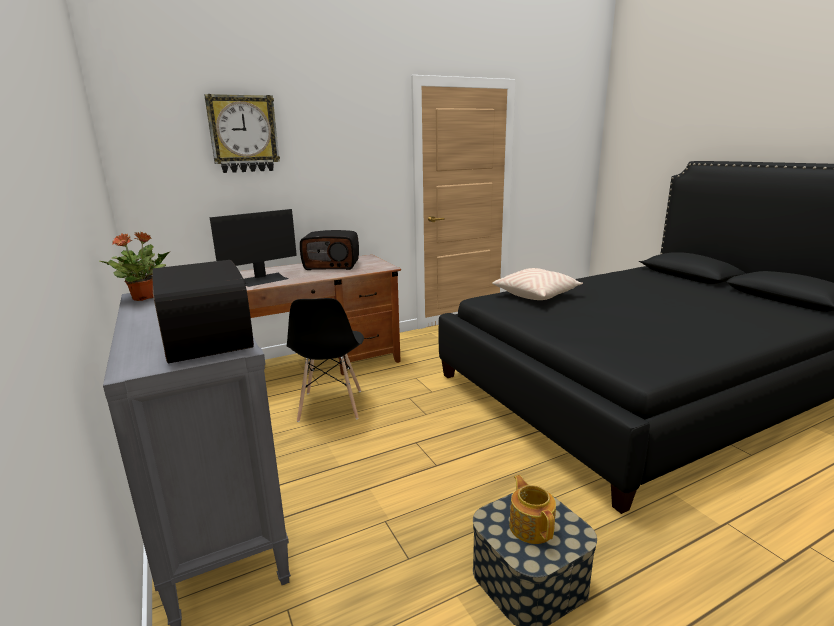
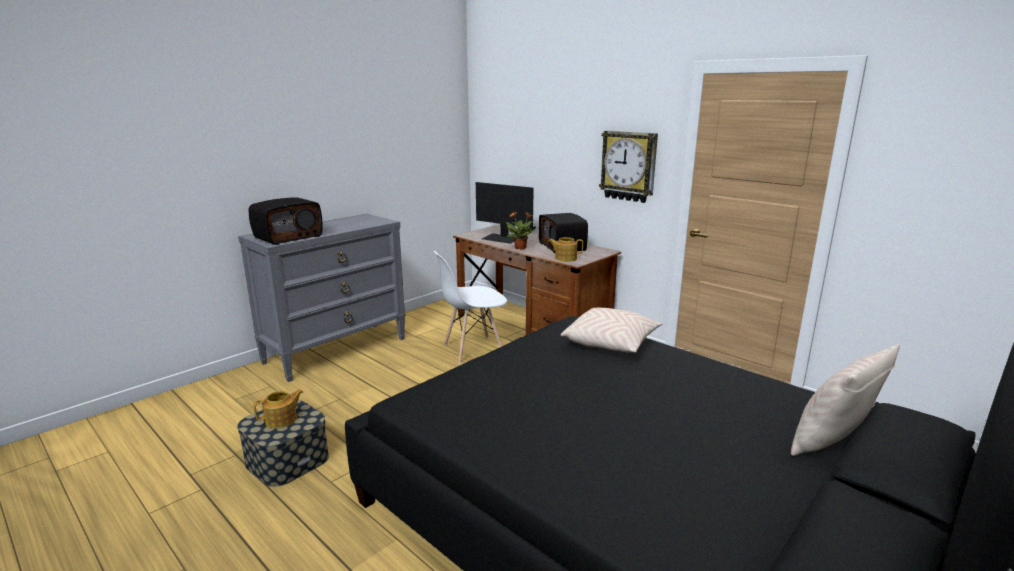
camera: 70 degrees right, 0 degrees up
potted plant [99,232,169,301] -> potted plant moved to [506,212,536,250]
wall clock [204,94,280,173] -> wall clock moved to [599,131,658,203]
black chair [287,298,364,422] -> white chair [434,251,507,364]
none -> teapot [549,237,583,261]
none -> beige pillow [791,344,900,456]

